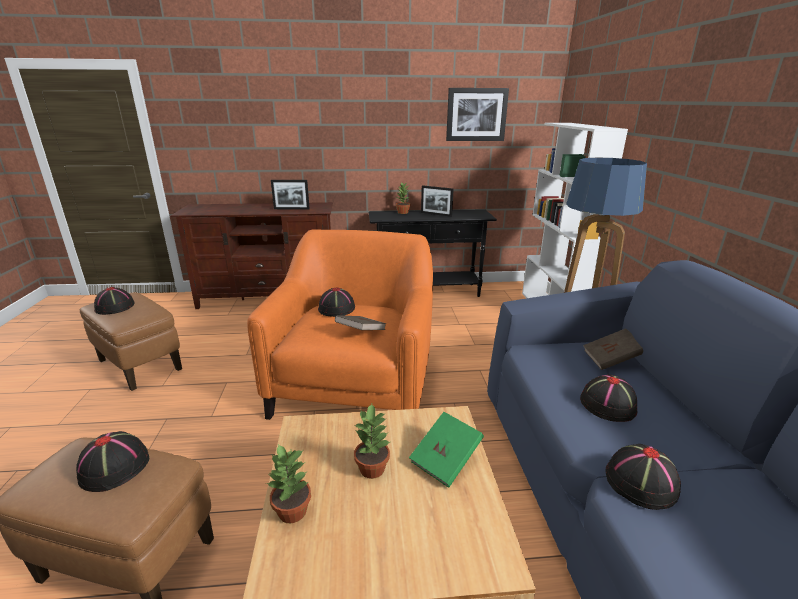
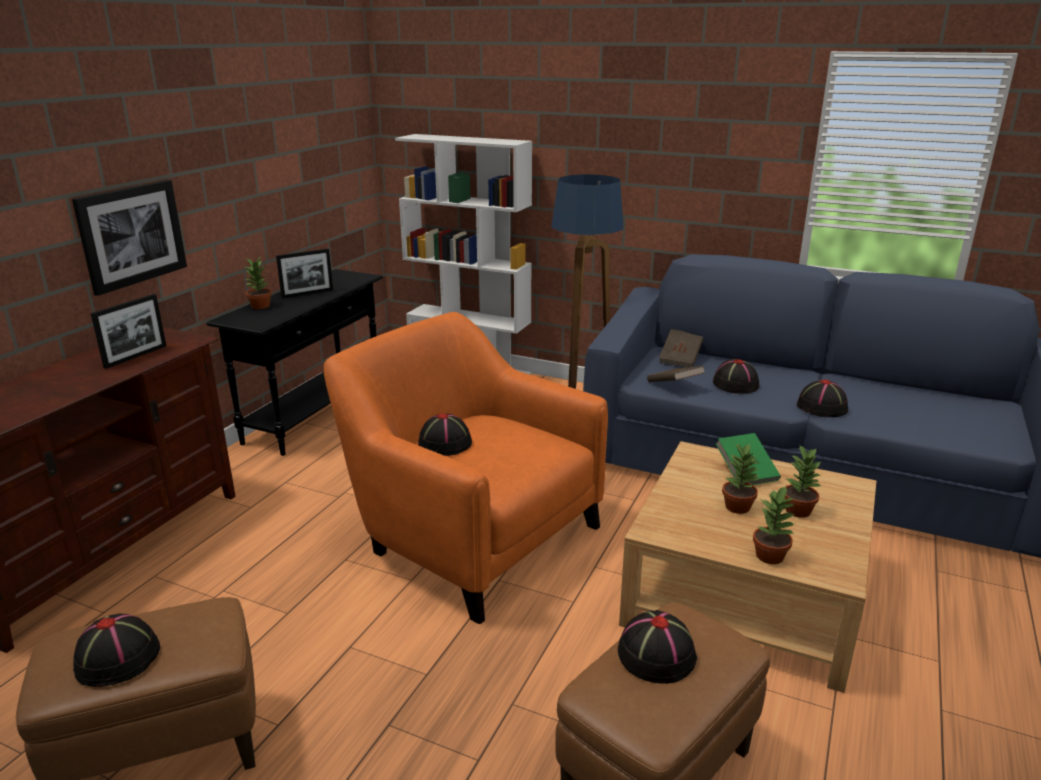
camera: 60 degrees left, 0 degrees up
brown book [335,315,386,330] -> brown book moved to [647,366,704,382]
picture [446,88,509,141] -> picture moved to [72,180,187,296]
none -> potted plant [785,444,821,518]

